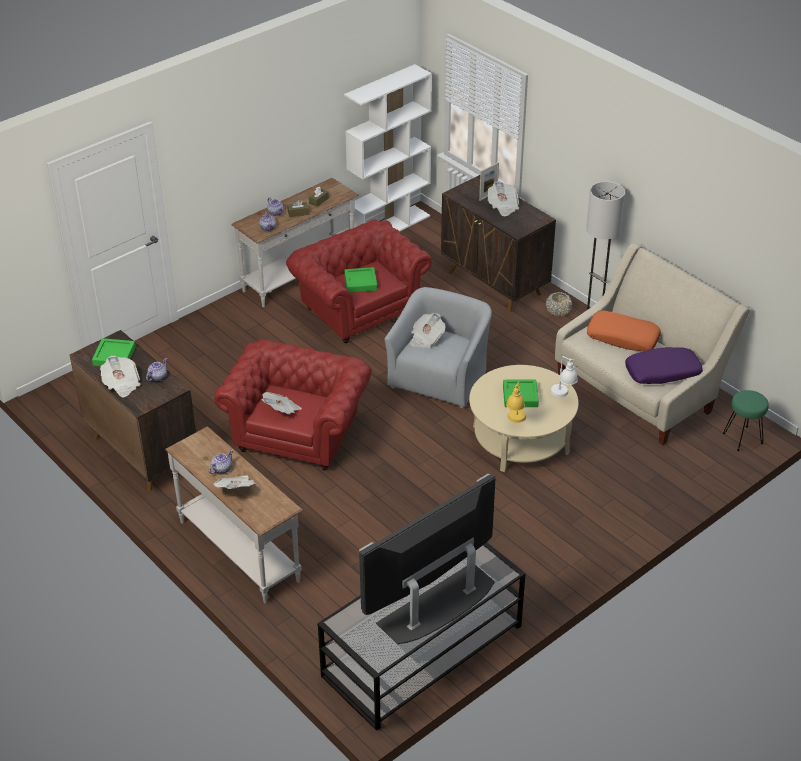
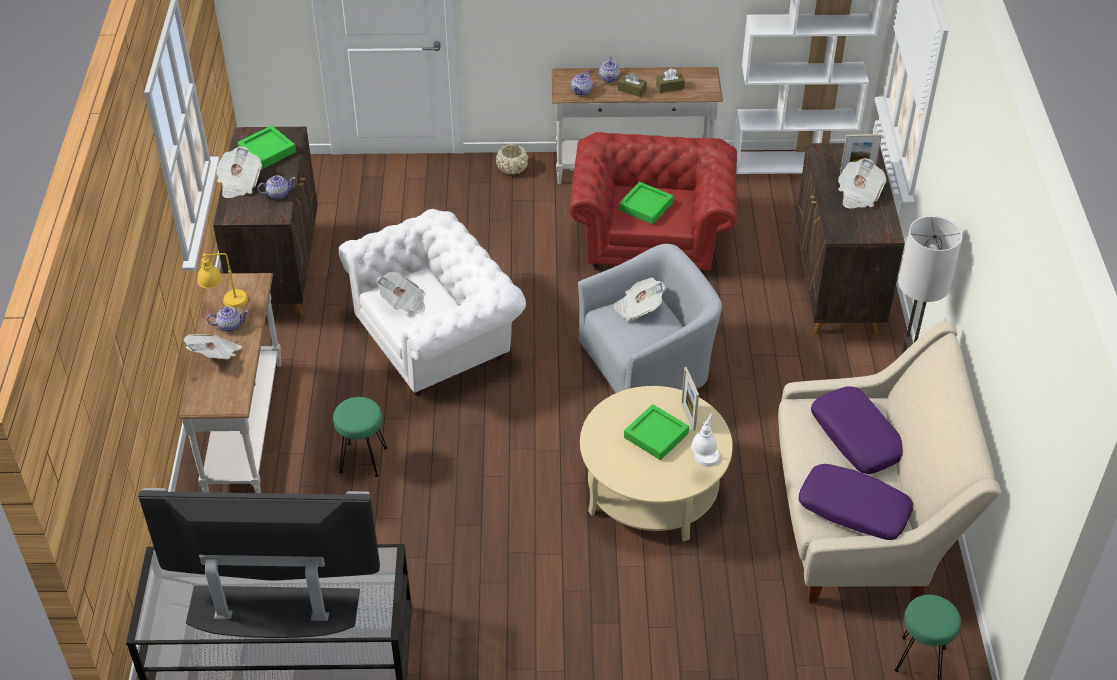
camera: 40 degrees right, 5 degrees up
red armchair [214,339,372,470] -> white armchair [339,209,526,396]
yellow table lamp [506,381,526,423] -> yellow table lamp moved to [197,253,248,308]
beige planter [546,292,572,317] -> beige planter moved to [496,144,529,175]
orange pillow [587,310,661,352] -> purple pillow [811,386,903,474]
none -> green stool [333,397,387,477]
none -> picture frame [681,367,699,431]

